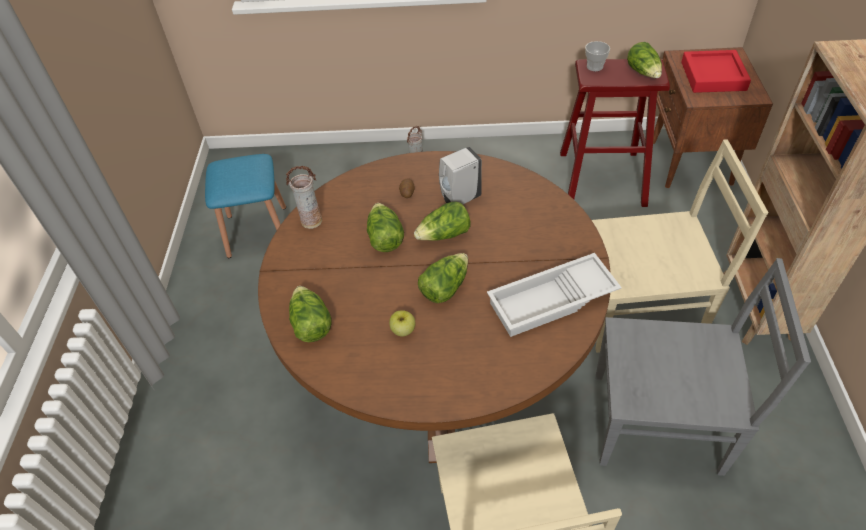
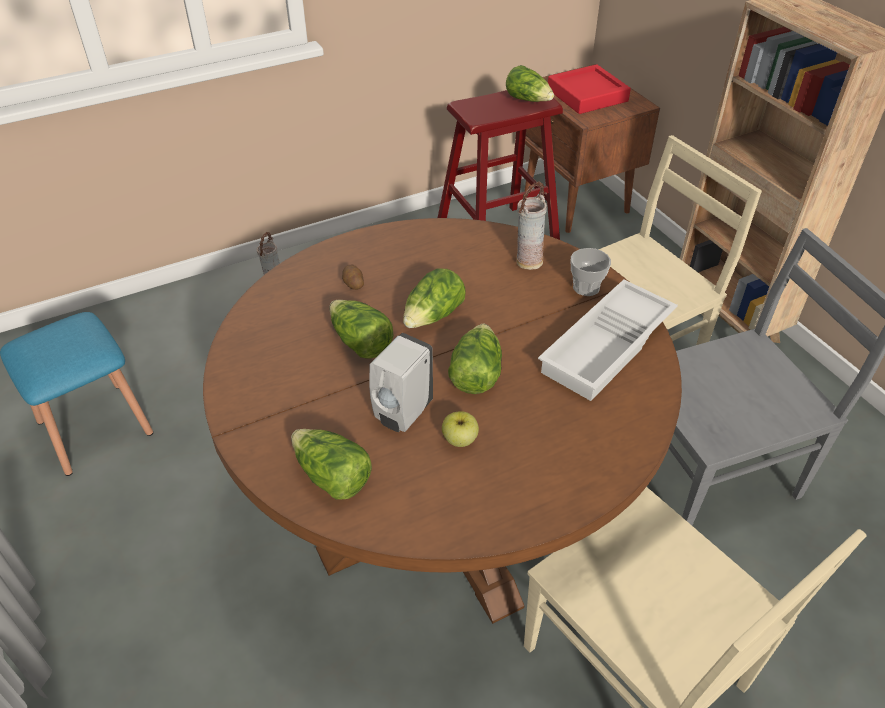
camera: 30 degrees left, 5 degrees down
vase [286,166,322,229] -> vase moved to [516,181,547,270]
white soap dispenser [439,147,482,204] -> white soap dispenser moved to [369,333,433,432]
cup [585,41,610,71] -> cup moved to [571,248,611,296]

